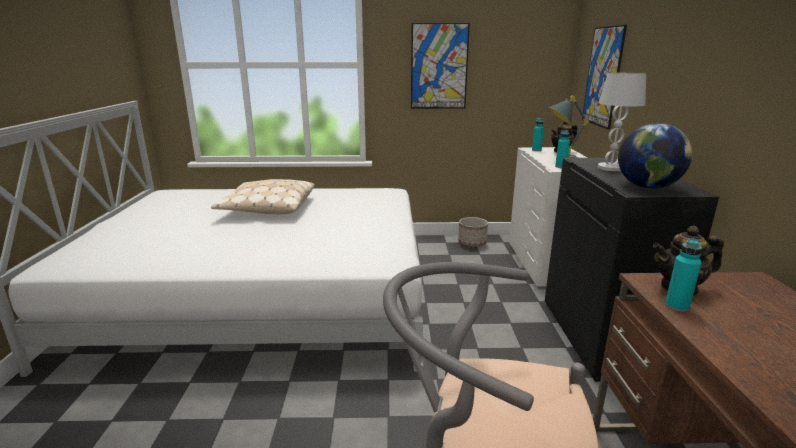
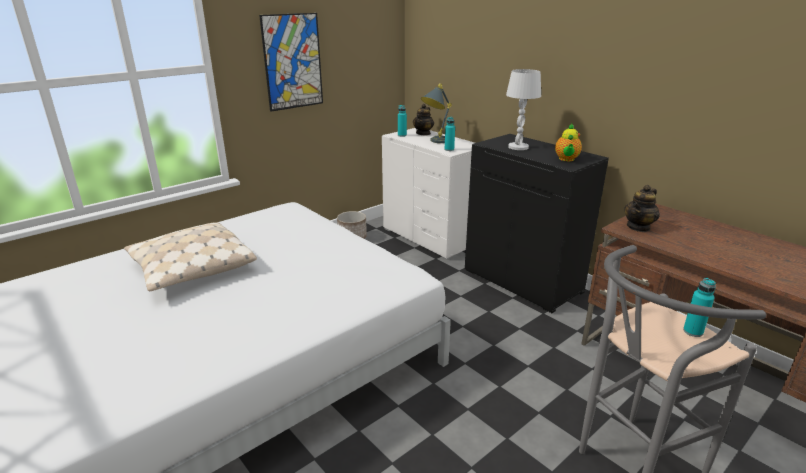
camera: 40 degrees left, 5 degrees up
picture [582,25,627,129] -> none
globe [618,123,692,189] -> teapot [555,124,582,161]
turquoise bottle [665,238,702,312] -> turquoise bottle moved to [683,278,716,337]

